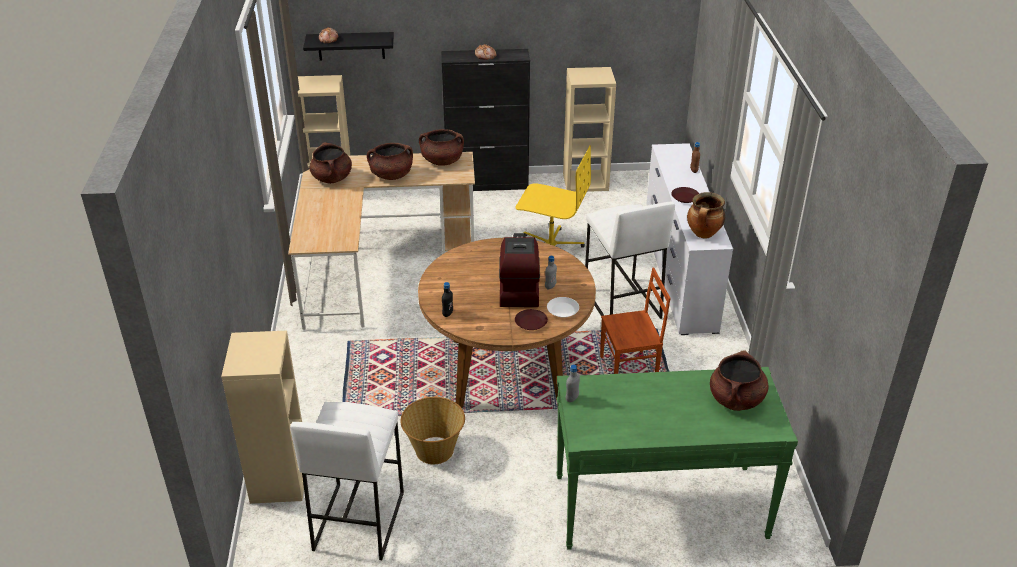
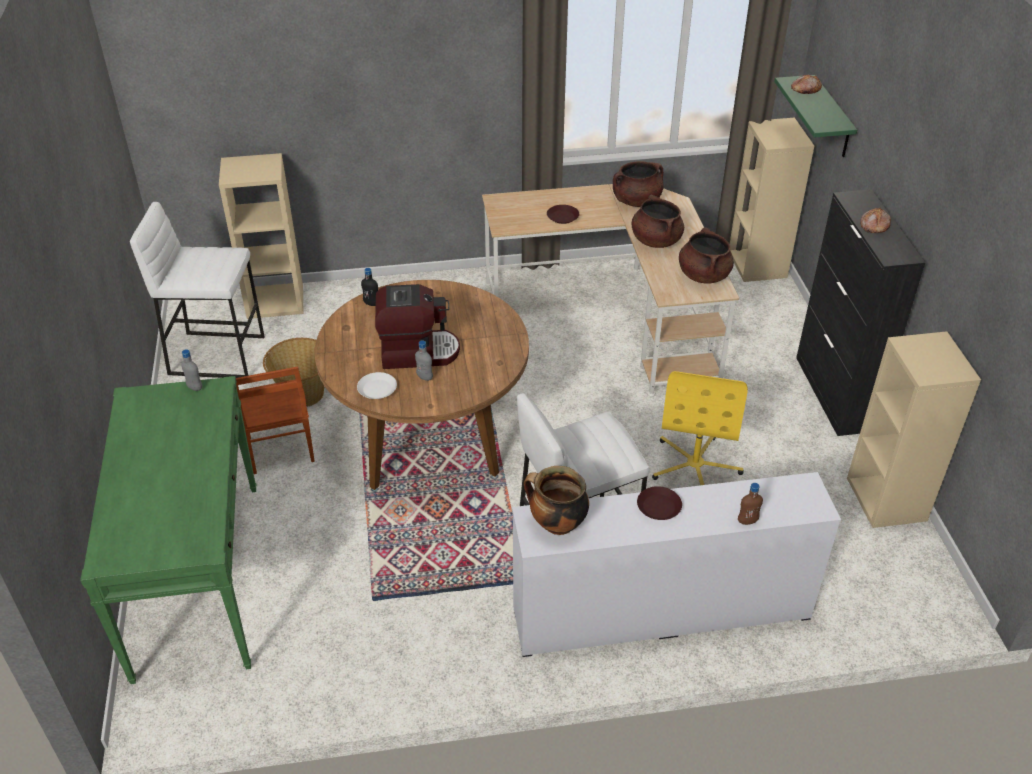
camera: 85 degrees right, 5 degrees up
black shelf [303,32,394,61] -> green shelf [774,75,857,157]
brown plate [515,309,548,330] -> brown plate moved to [547,205,579,224]
brown chair [600,268,671,374] -> brown chair moved to [236,367,315,474]
brown cooking pot [710,350,769,411] -> none

